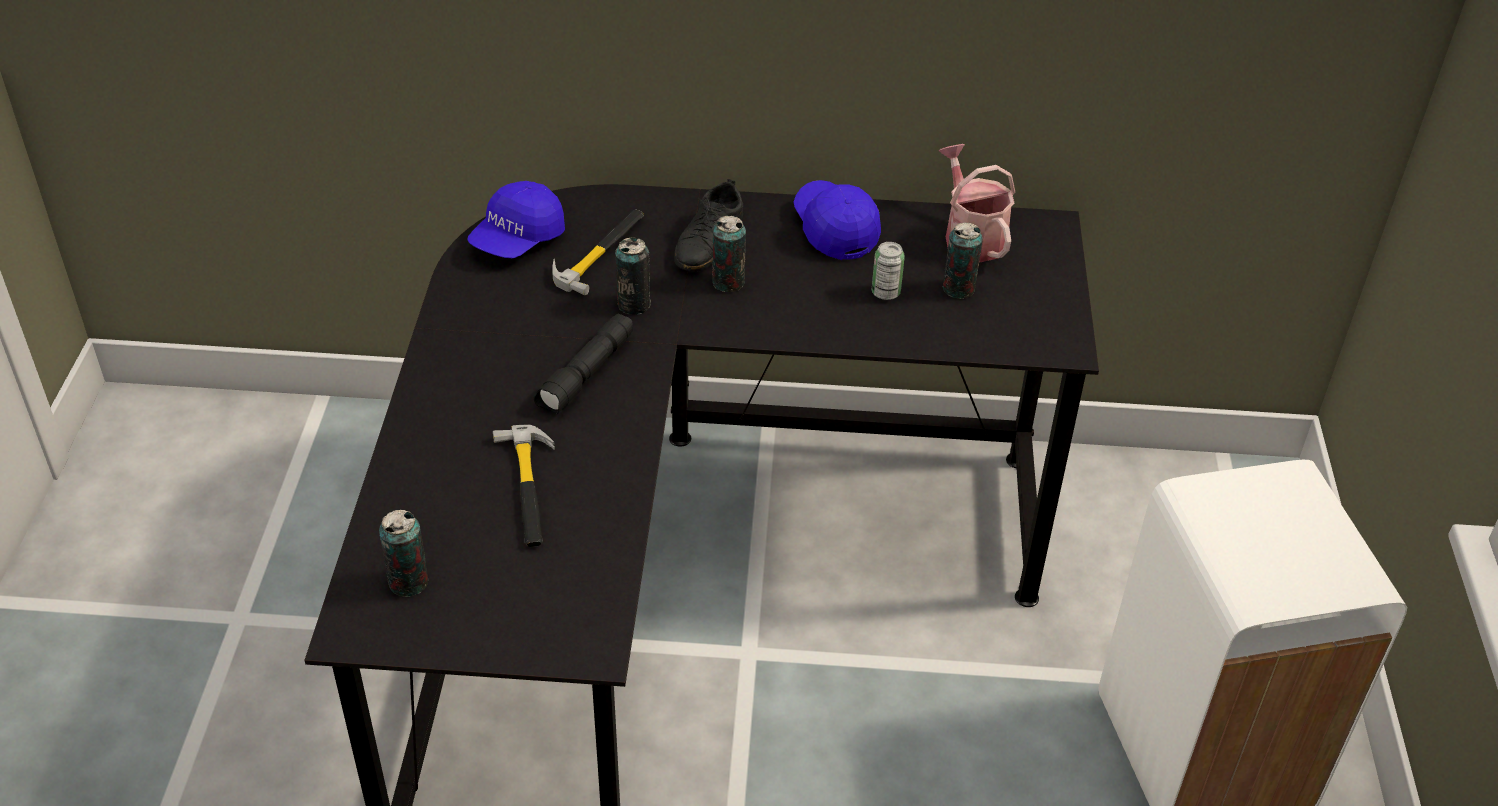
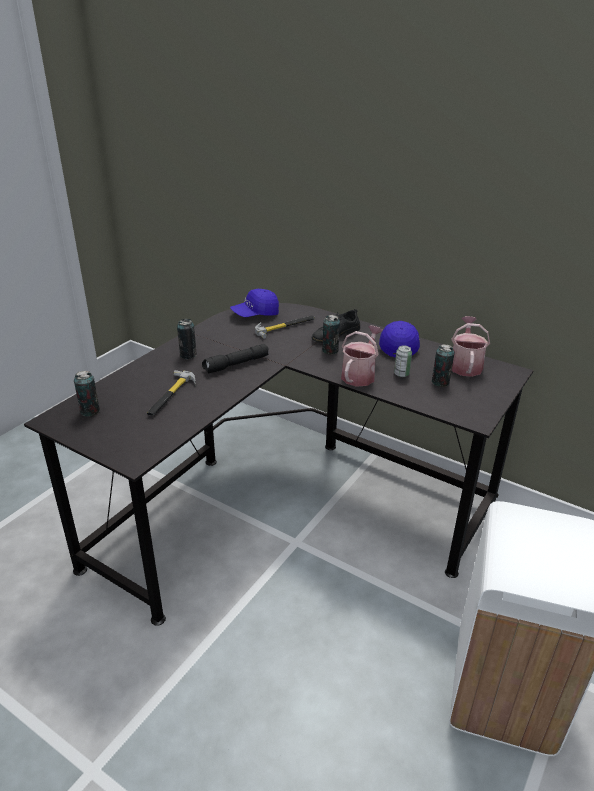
camera: 30 degrees right, 10 degrees down
can [615,237,651,315] -> can moved to [177,319,197,359]
none -> watering can [341,325,383,387]

